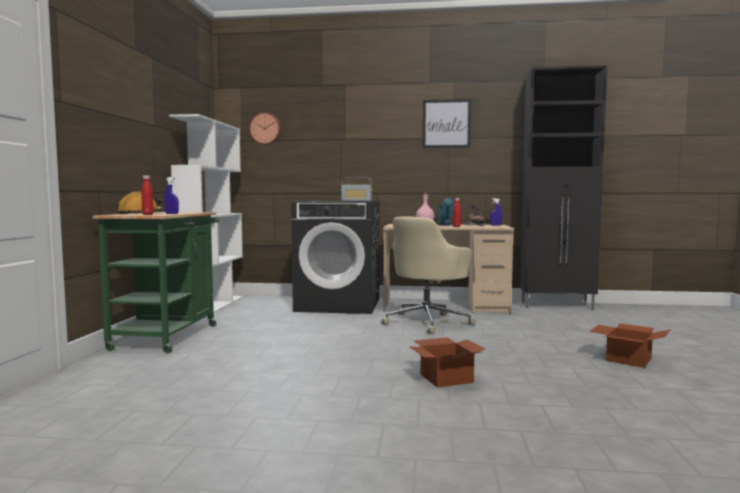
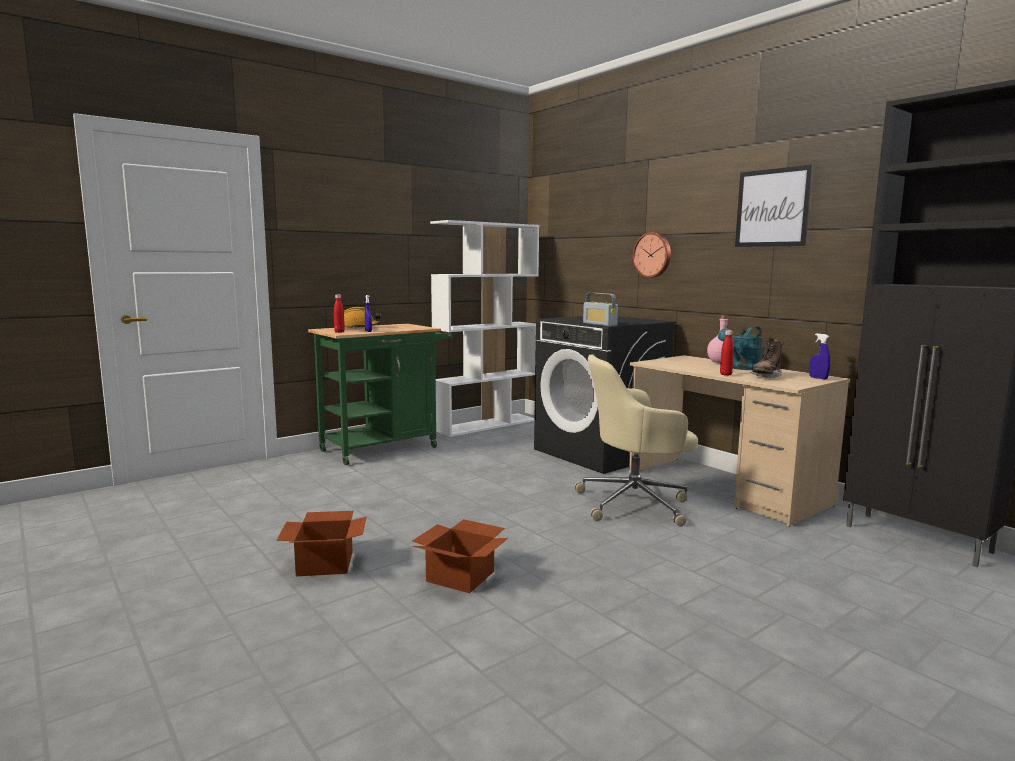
camera: 45 degrees right, 5 degrees up
wall clock [249,112,281,145] -> wall clock moved to [632,232,671,278]
cardboard box [589,323,671,368] -> cardboard box moved to [276,511,367,576]

